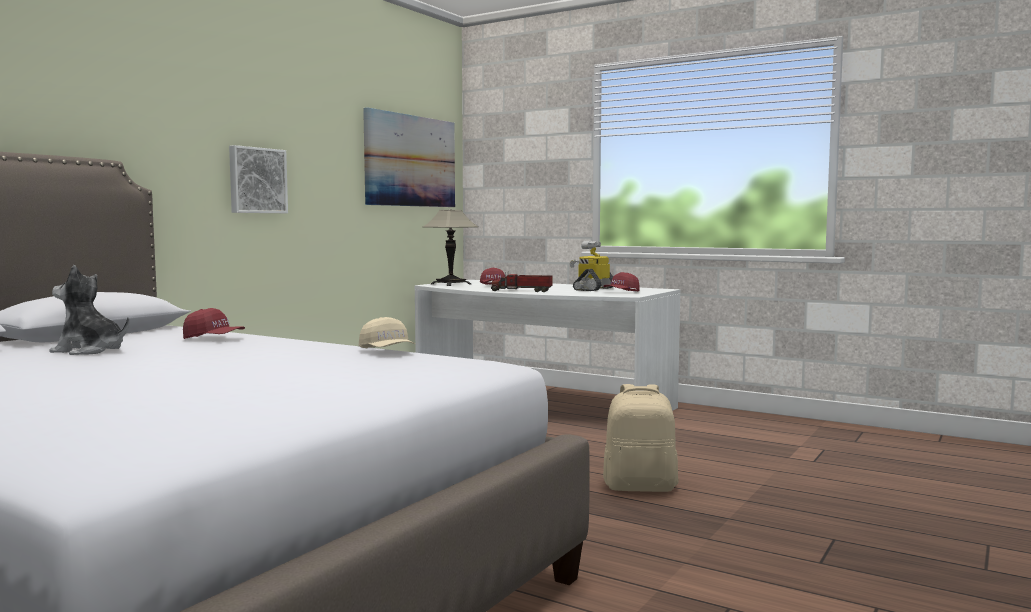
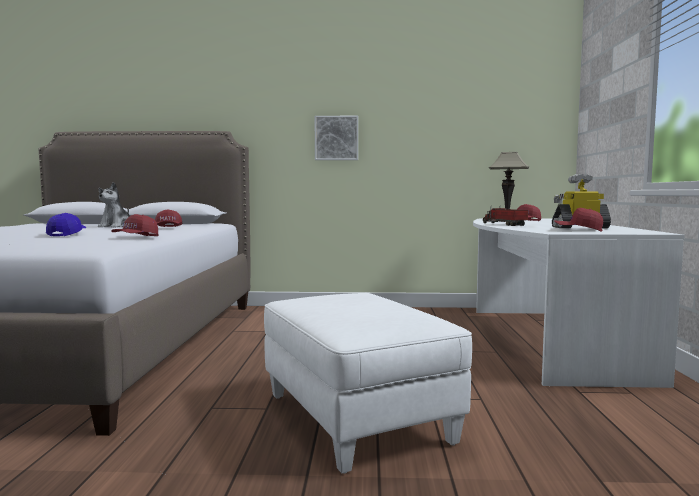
camera: 60 degrees right, 0 degrees up
plush toy [49,265,129,355] -> plush toy turned 150 degrees counterclockwise [98,182,130,228]
beige cap [359,317,415,348] -> red cap [111,214,158,236]
picture [363,107,455,207] -> none
beige backpack [603,384,679,492] -> white ottoman [264,293,472,474]
none -> blue cap [46,213,86,236]

